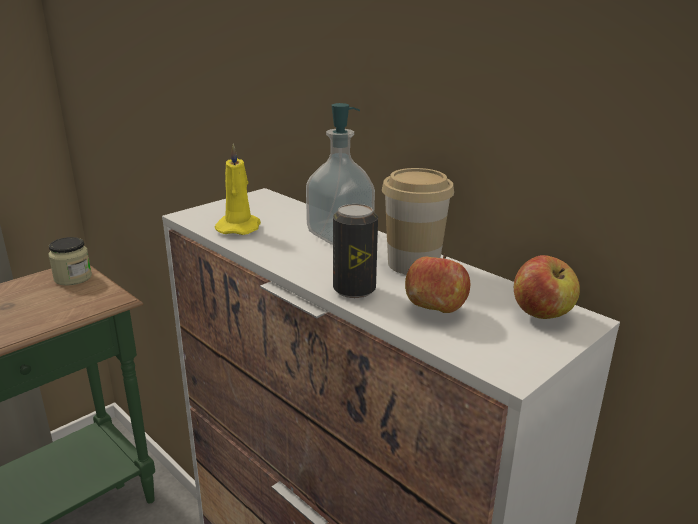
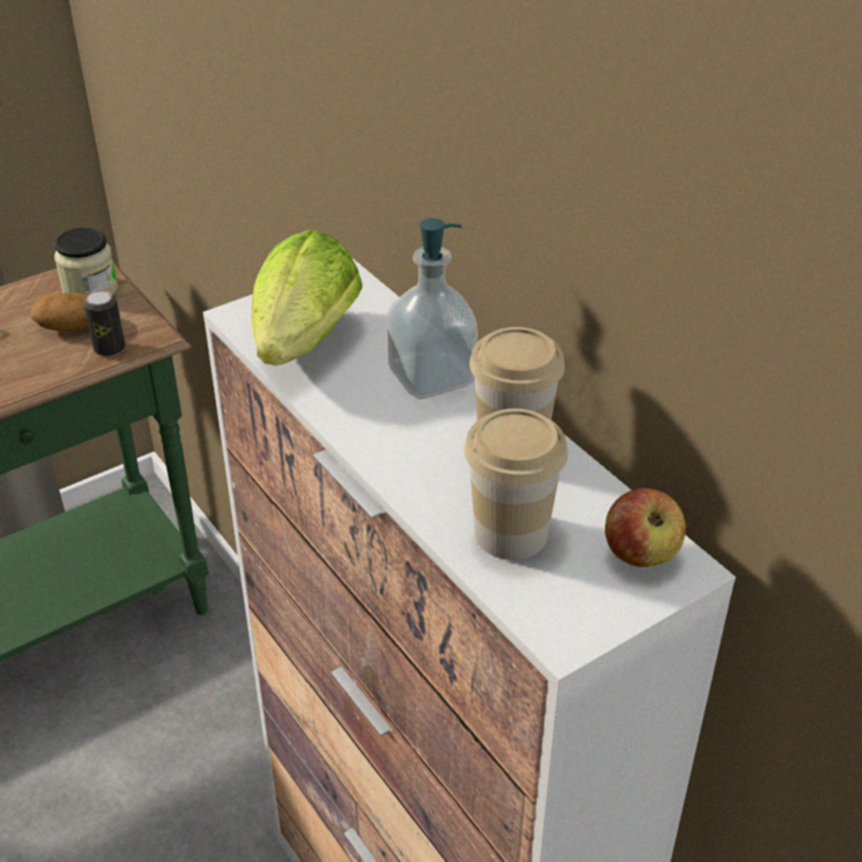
camera: 10 degrees right, 15 degrees up
yellow candle [215,143,261,235] -> lettuce [251,230,363,366]
can [333,204,378,298] -> can moved to [84,290,125,357]
apple [405,254,470,313] -> cup [464,408,568,560]
none -> potato [31,293,89,331]

